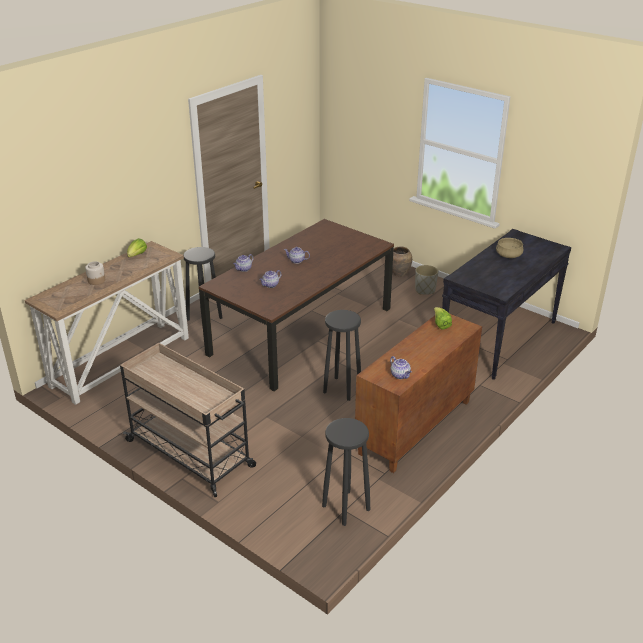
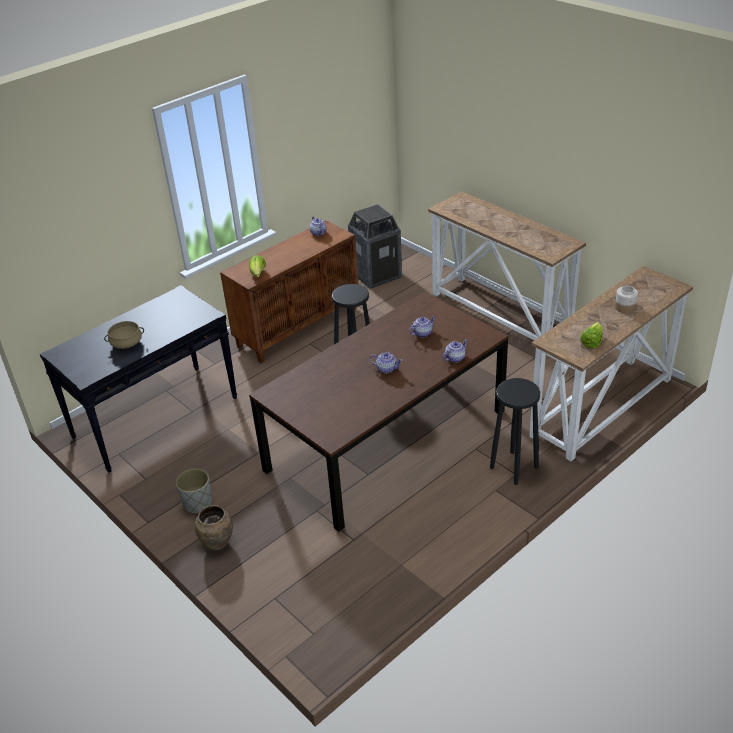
camera: 170 degrees left, 5 degrees up
beige cart [120,343,256,497] -> console table [428,191,586,340]
black stool [322,418,370,526] -> trash can [348,204,402,289]

